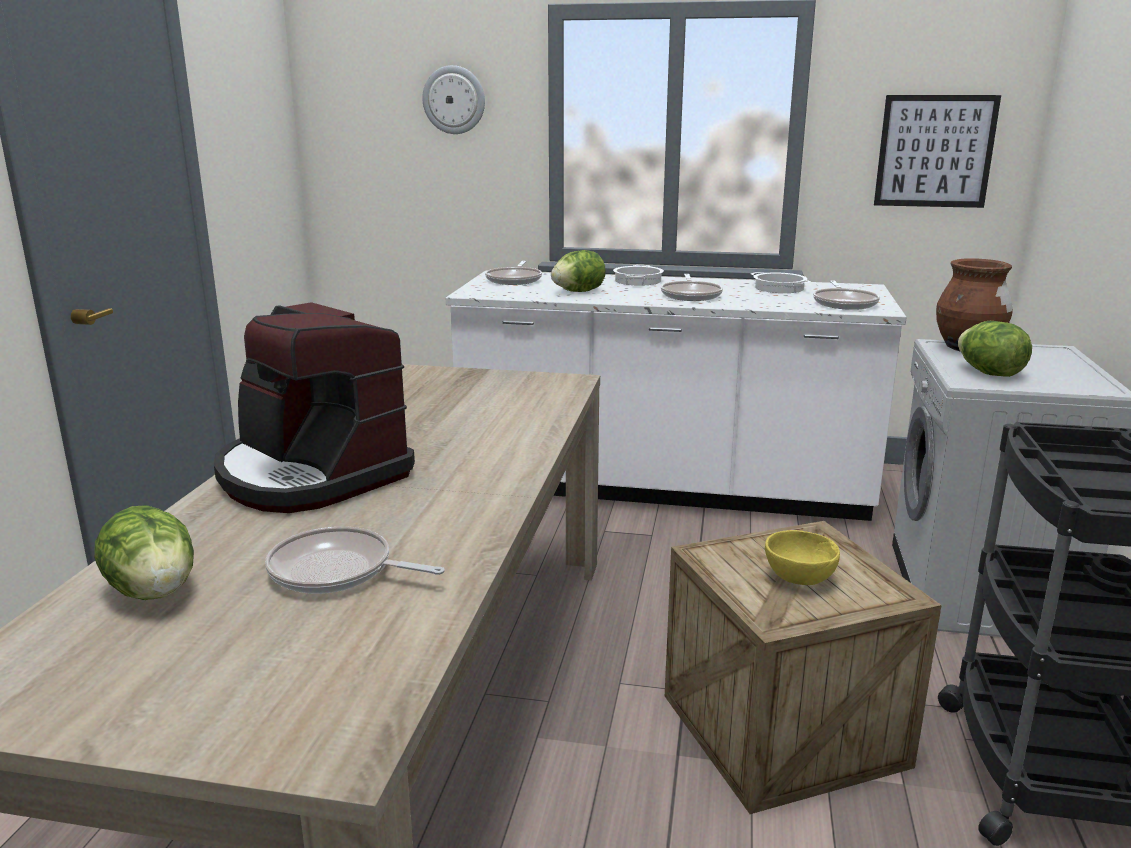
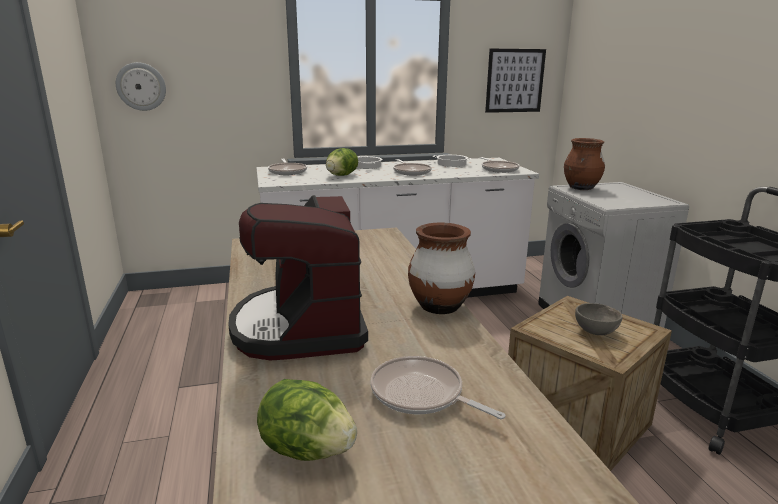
camera: 25 degrees left, 0 degrees up
coffee machine [214,302,415,513] -> coffee machine turned 60 degrees clockwise [228,195,368,361]
frying pan [265,526,445,594] -> frying pan turned 45 degrees clockwise [371,356,505,419]
wall clock [422,65,485,134] -> wall clock moved to [116,62,166,111]
yellow bowl [765,530,840,585] -> grey bowl [575,303,622,335]
lettuce [958,321,1032,377] -> none
none -> brown vase [408,223,475,314]

